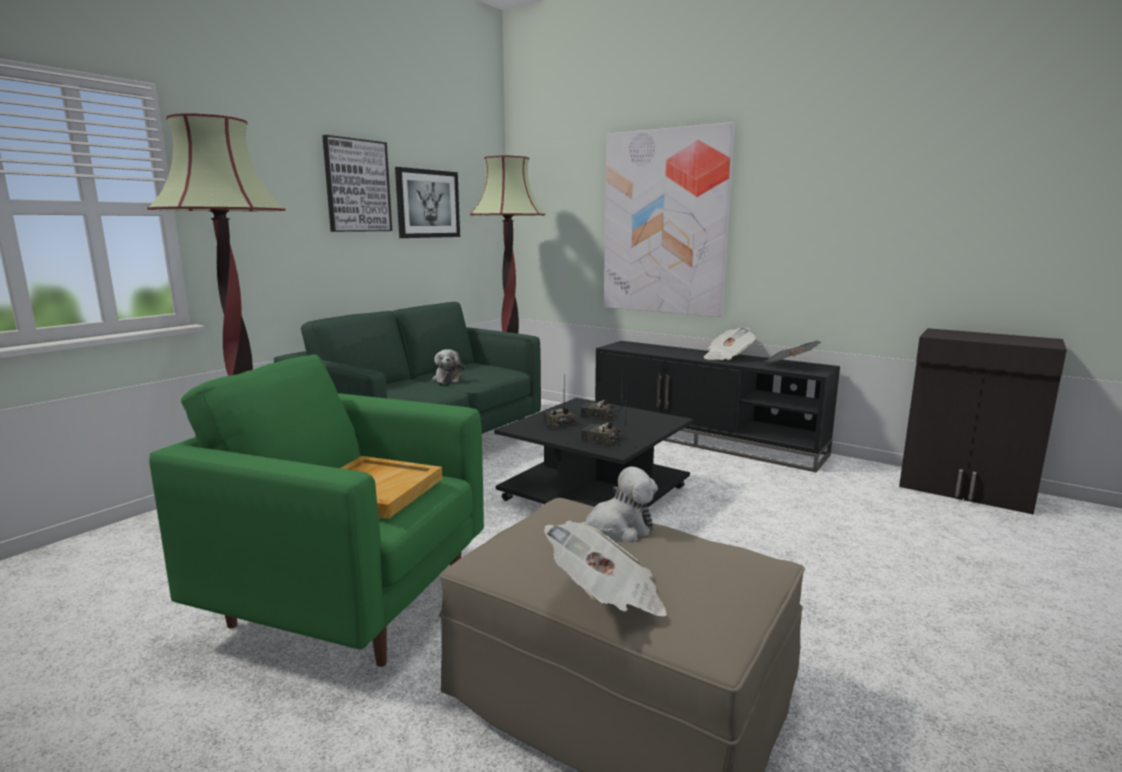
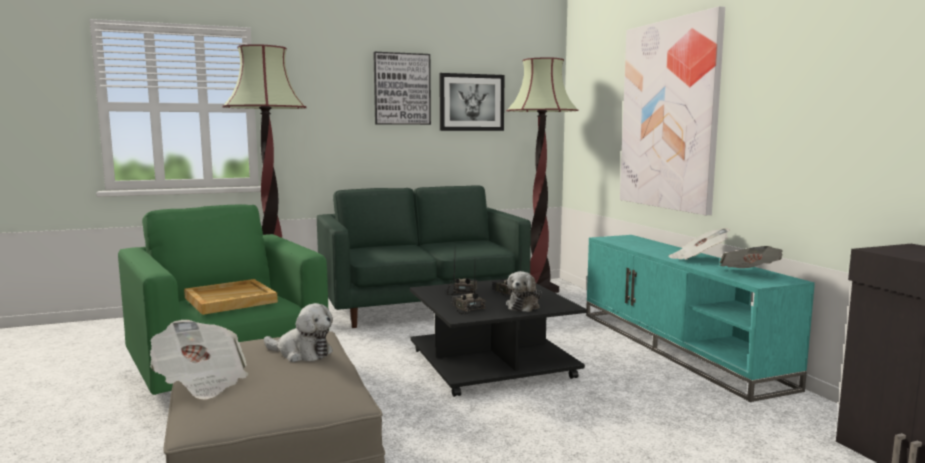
camera: 35 degrees right, 5 degrees down
plush toy [433,349,464,383] -> plush toy moved to [506,271,542,312]
black tv stand [595,341,840,472] -> turquoise tv stand [586,235,815,402]

